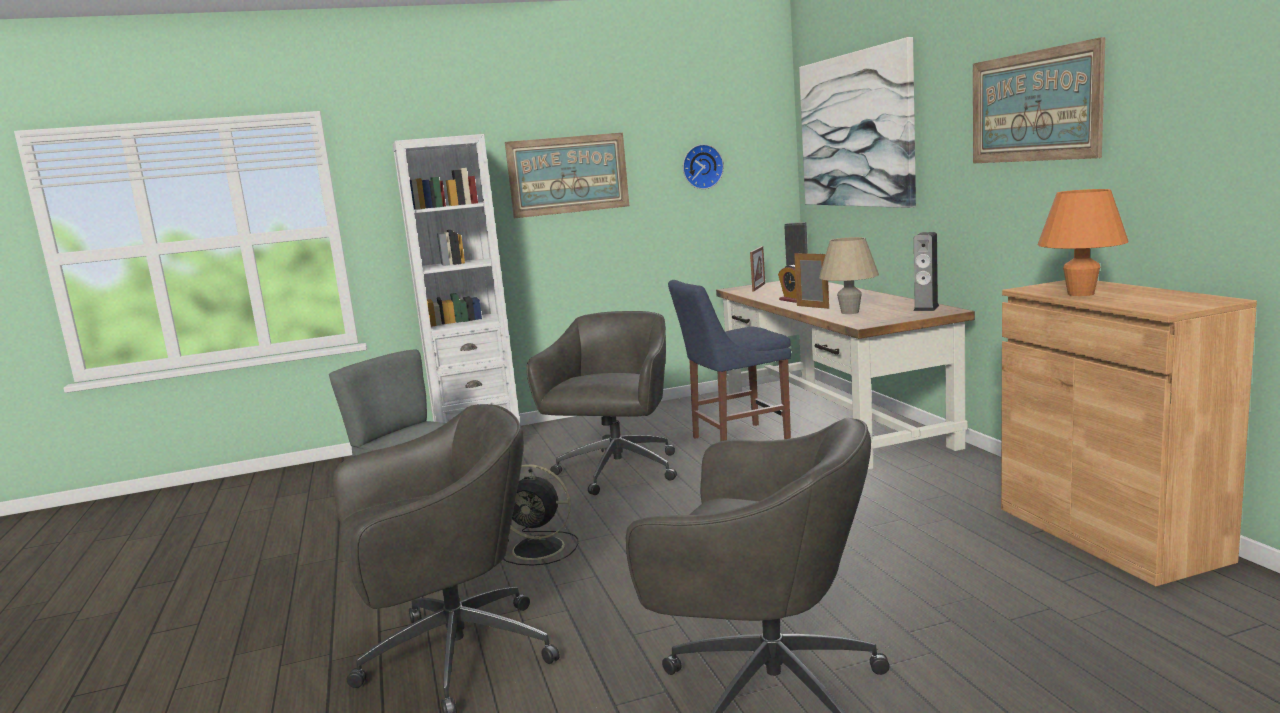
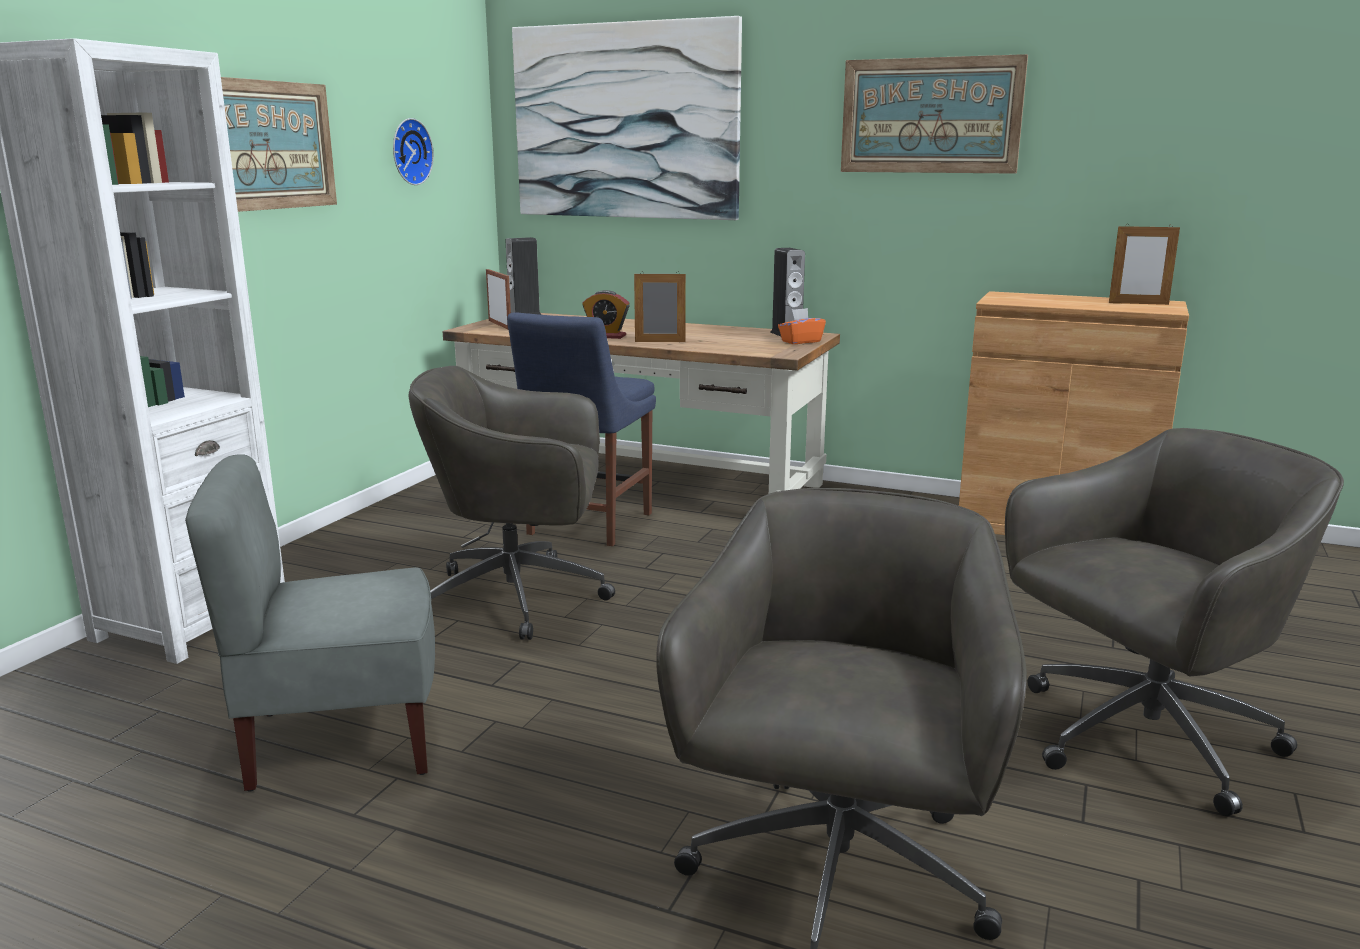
camera: 50 degrees left, 5 degrees up
black fan [503,464,578,566] -> none
grey office chair [526,311,677,495] -> grey office chair turned 60 degrees counterclockwise [408,366,615,640]
beige table lamp [819,237,879,314] -> none
orange table lamp [1037,189,1129,296] -> none
none -> orange tissue box [778,308,826,344]
none -> picture frame [1109,224,1180,305]

